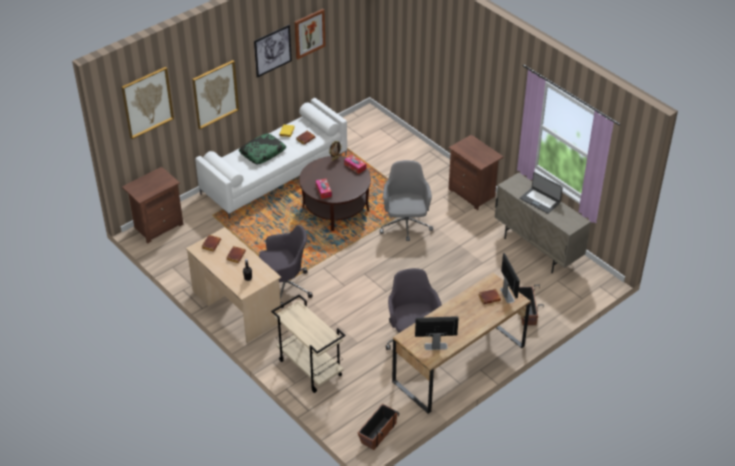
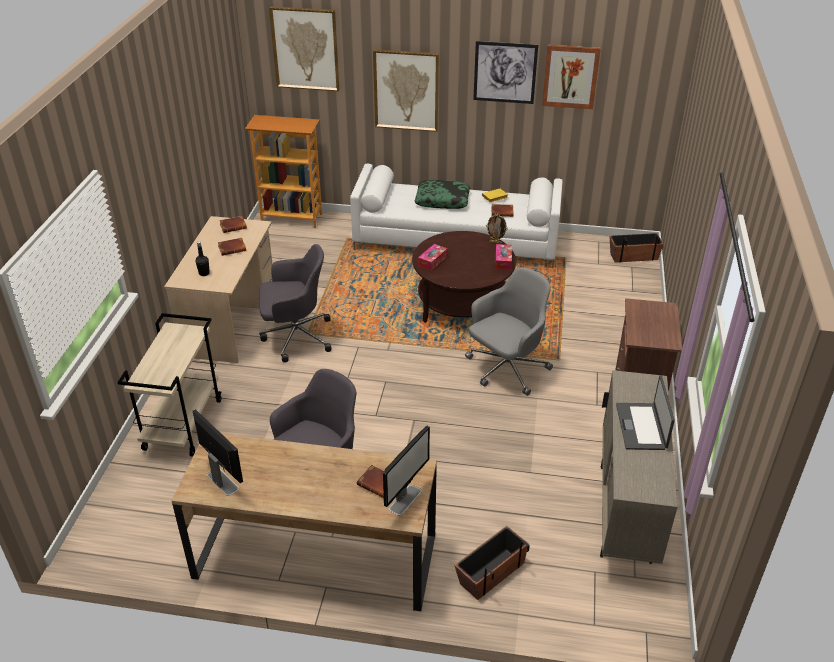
camera: 50 degrees right, 5 degrees down
brown nightstand [122,167,183,244] -> bookcase [245,115,322,228]
grey office chair [259,225,313,308] -> grey office chair turned 45 degrees counterclockwise [259,244,332,363]
planter [358,404,399,450] -> planter moved to [609,233,663,263]

